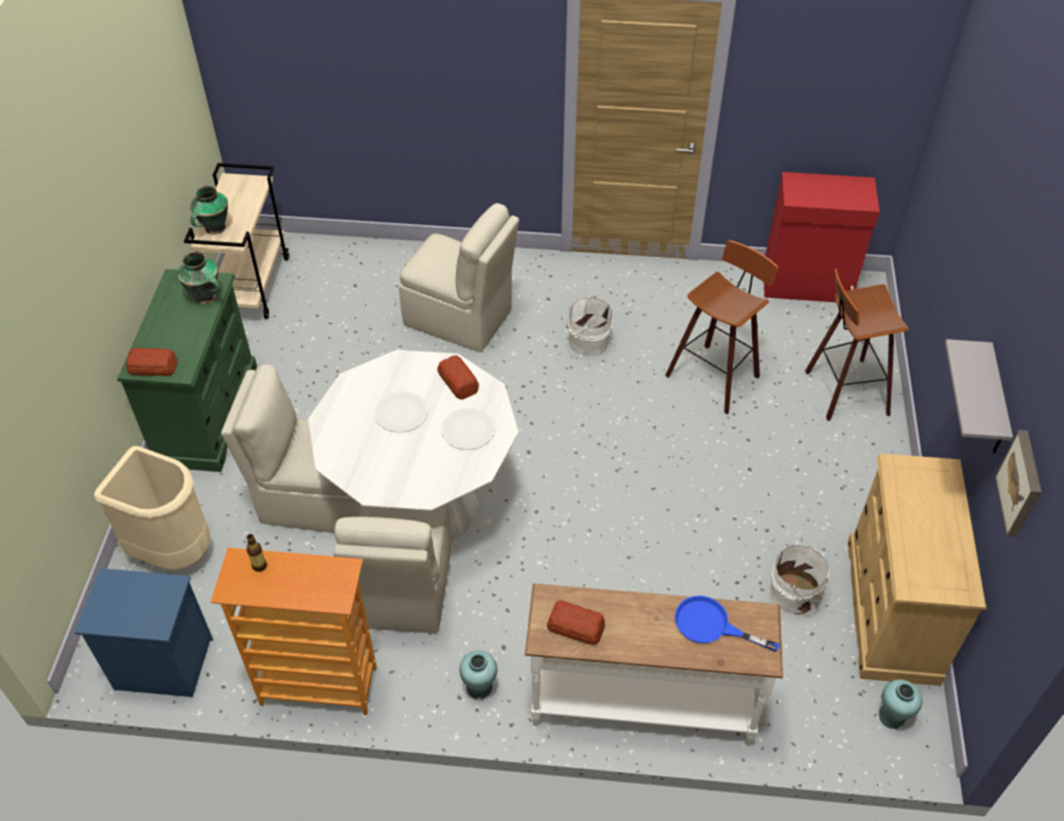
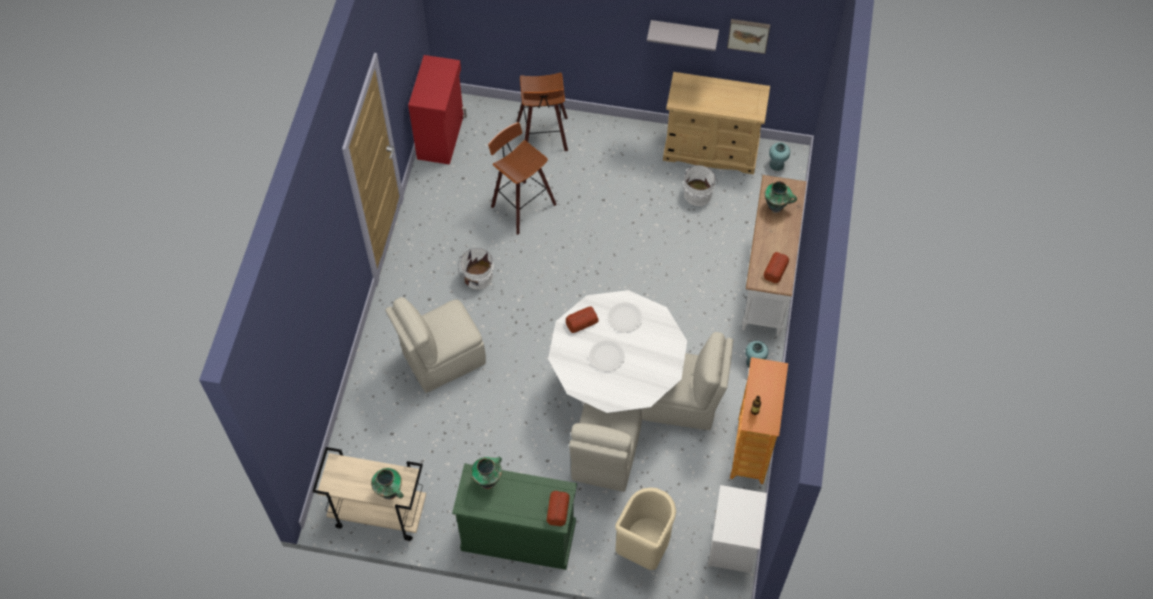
camera: 85 degrees left, 10 degrees up
blue nightstand [74,568,213,697] -> white nightstand [707,485,767,573]
beige chair [399,203,519,352] -> beige chair turned 150 degrees counterclockwise [385,297,486,393]
blue frying pan [675,596,779,652] -> vase [765,181,797,213]

